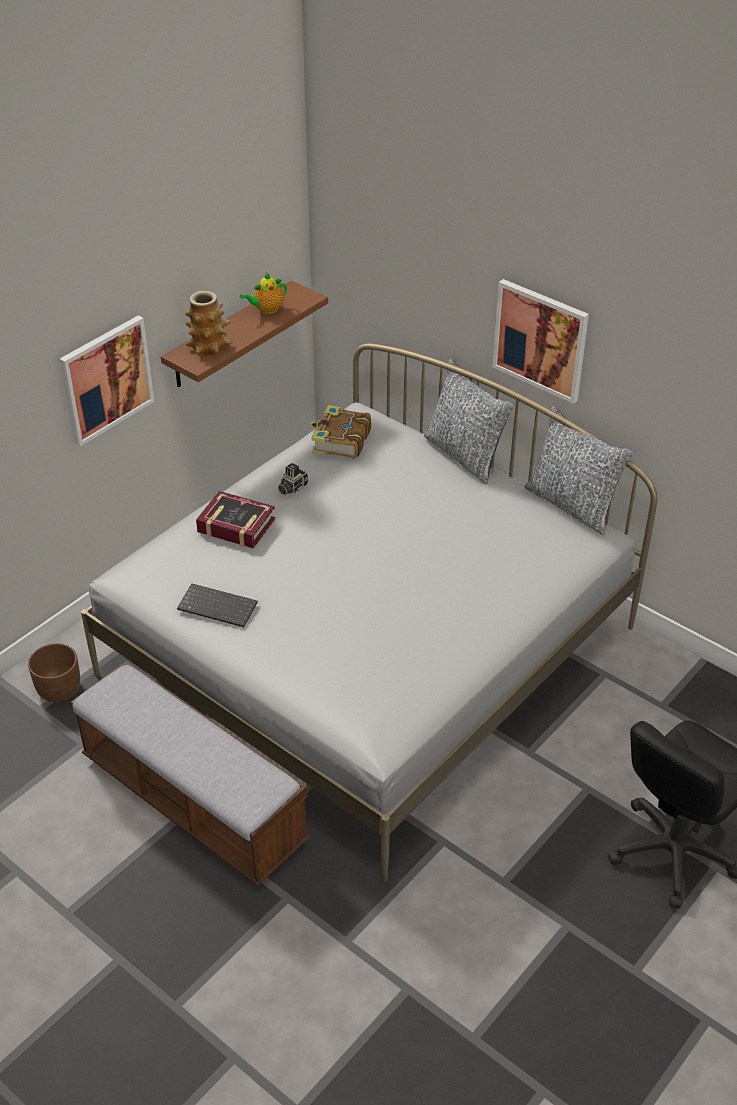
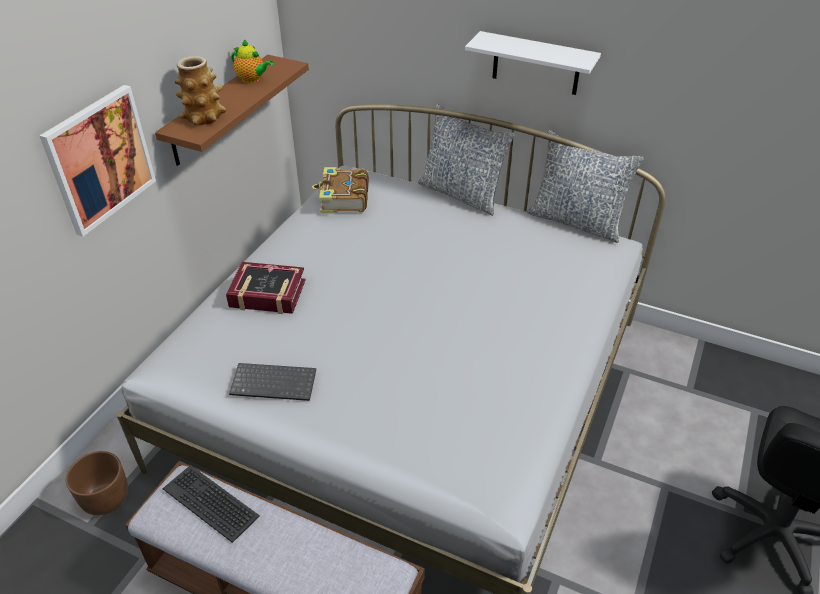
camera: 15 degrees left, 0 degrees up
teapot [240,273,287,314] -> teapot turned 105 degrees counterclockwise [231,40,274,83]
camera [278,463,308,495] -> none
picture [493,279,589,404] -> white shelf [465,31,601,95]
none -> keyboard [163,465,260,543]

